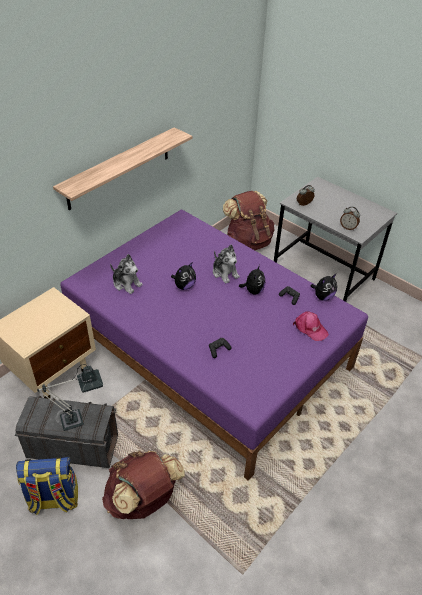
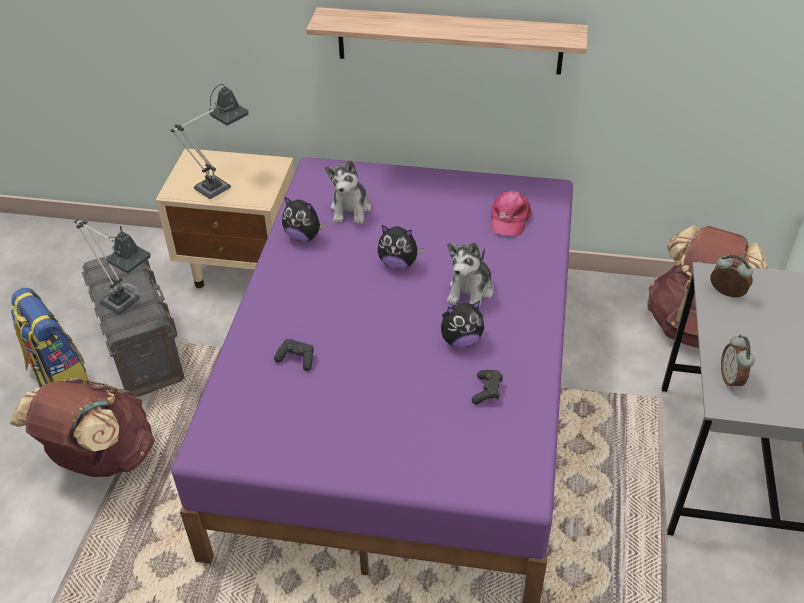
camera: 60 degrees right, 0 degrees up
pink cap [293,311,329,341] -> pink cap moved to [491,191,532,236]
plush toy [311,274,337,301] -> plush toy moved to [282,197,327,242]
none -> table lamp [171,84,249,199]

